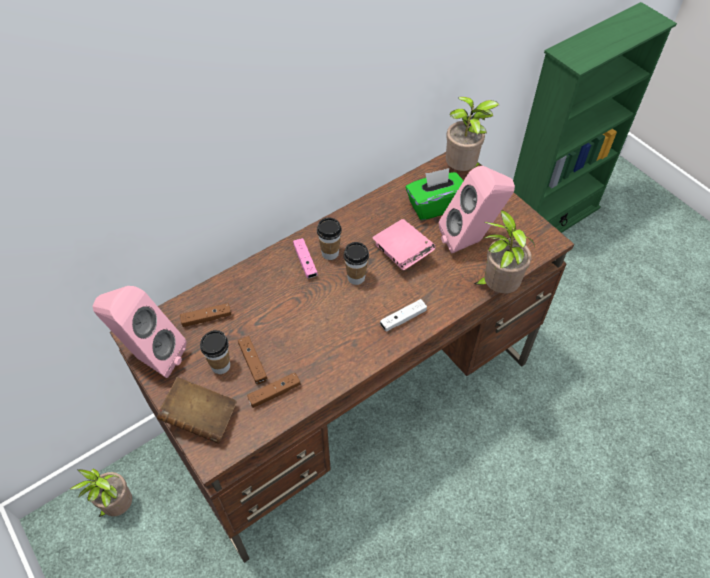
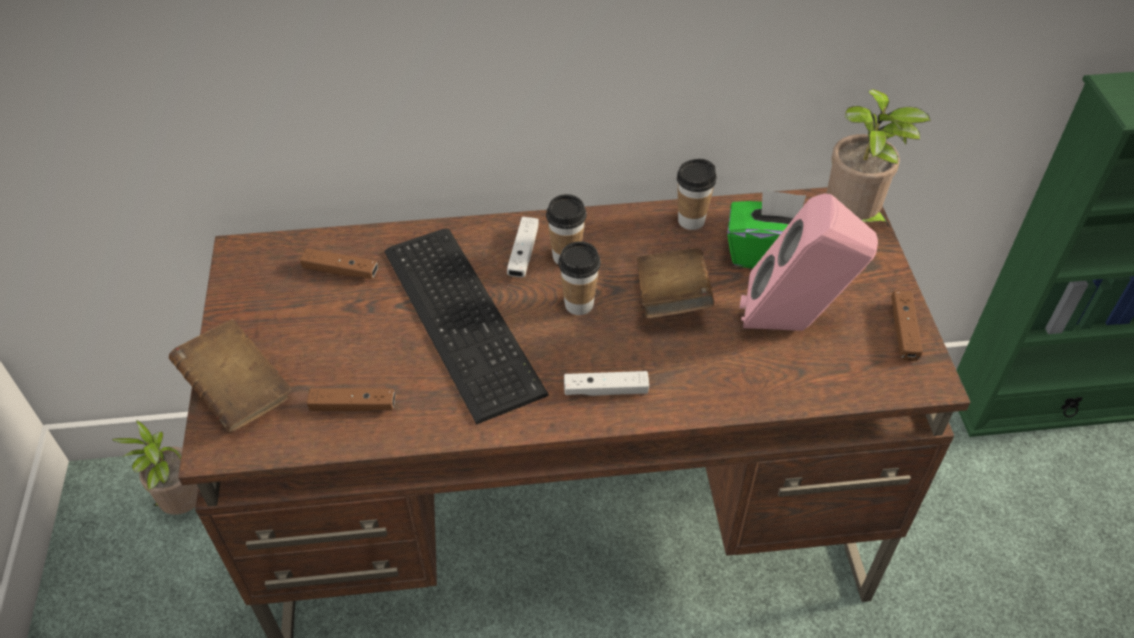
camera: 30 degrees right, 5 degrees down
pink speaker [93,286,186,378] -> none
cup [200,330,230,374] -> cup moved to [677,159,717,230]
brown game controller [238,336,267,384] -> brown game controller moved to [891,291,923,361]
pink game controller [293,238,318,278] -> white game controller [507,217,539,277]
pink book [372,219,435,270] -> brown book [637,248,714,319]
potted plant [474,210,535,293] -> none
none -> keyboard [384,228,549,424]

